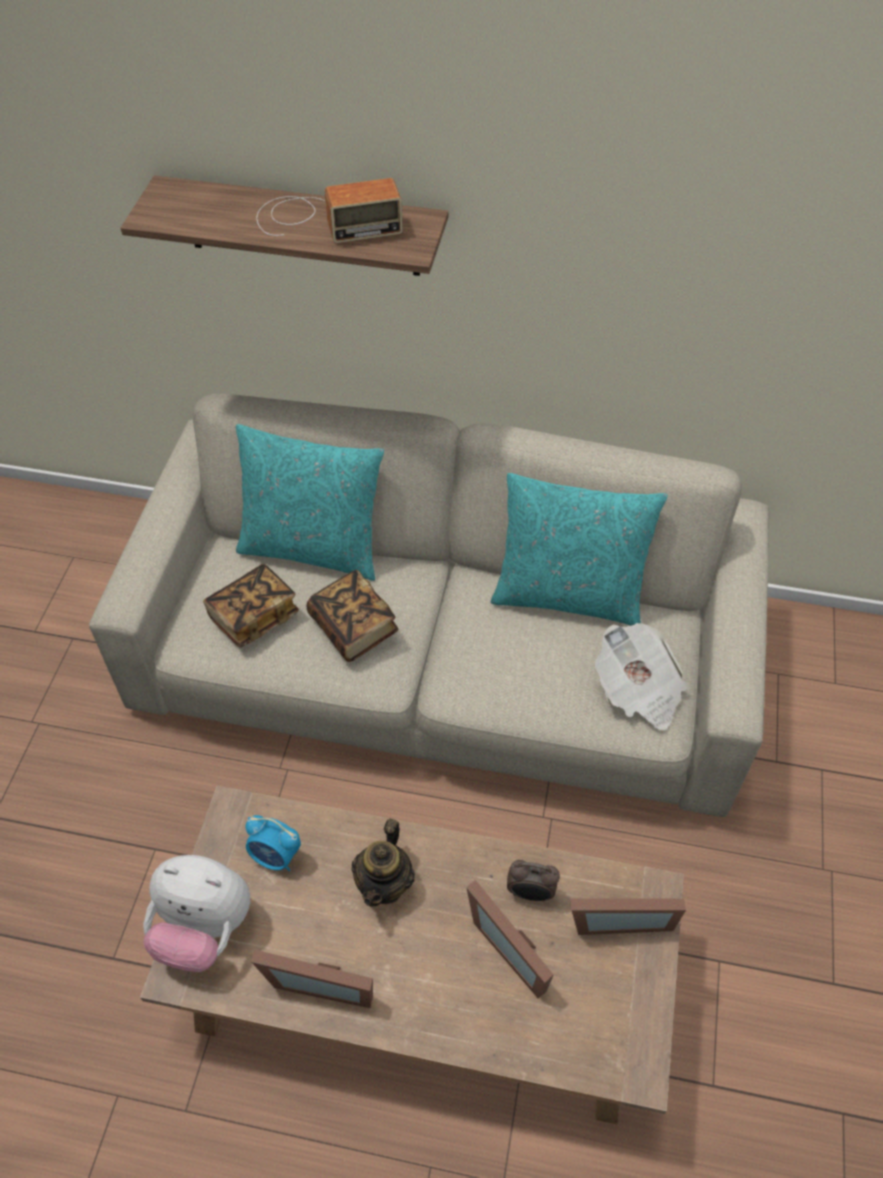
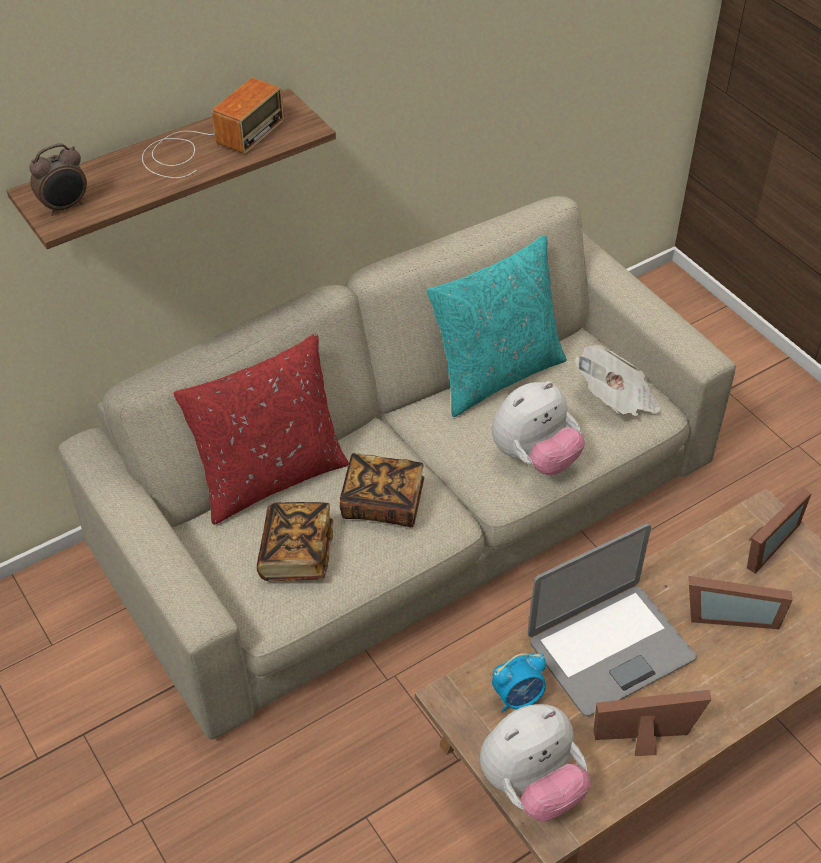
camera: 45 degrees left, 5 degrees down
turquoise pillow [236,424,384,581] -> red pillow [174,333,349,525]
picture frame [251,950,373,1008] -> picture frame turned 150 degrees counterclockwise [594,689,712,756]
teapot [352,819,415,907] -> laptop [528,524,697,716]
alarm clock [507,860,560,902] -> alarm clock moved to [29,143,87,216]
none -> plush toy [492,381,585,475]

